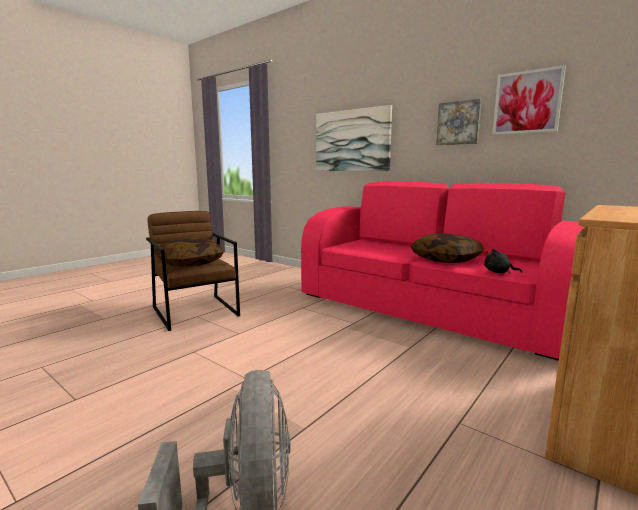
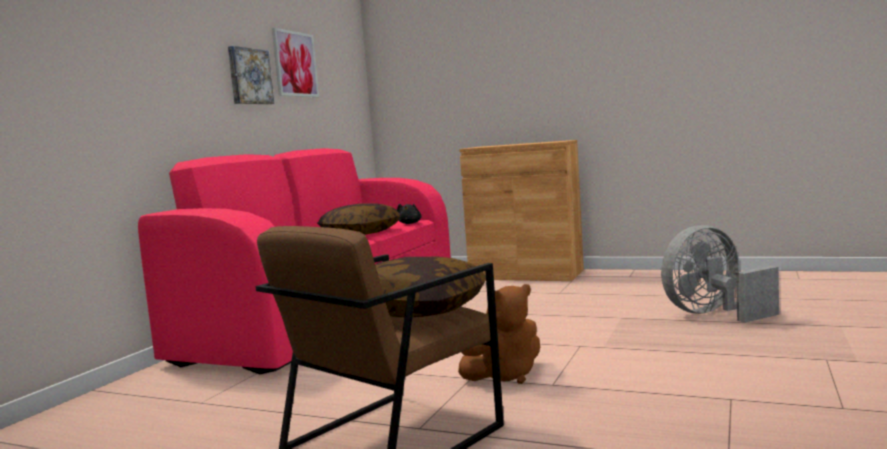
camera: 105 degrees left, 5 degrees down
picture [316,105,392,171] -> none
none -> brown plush toy [458,284,540,384]

